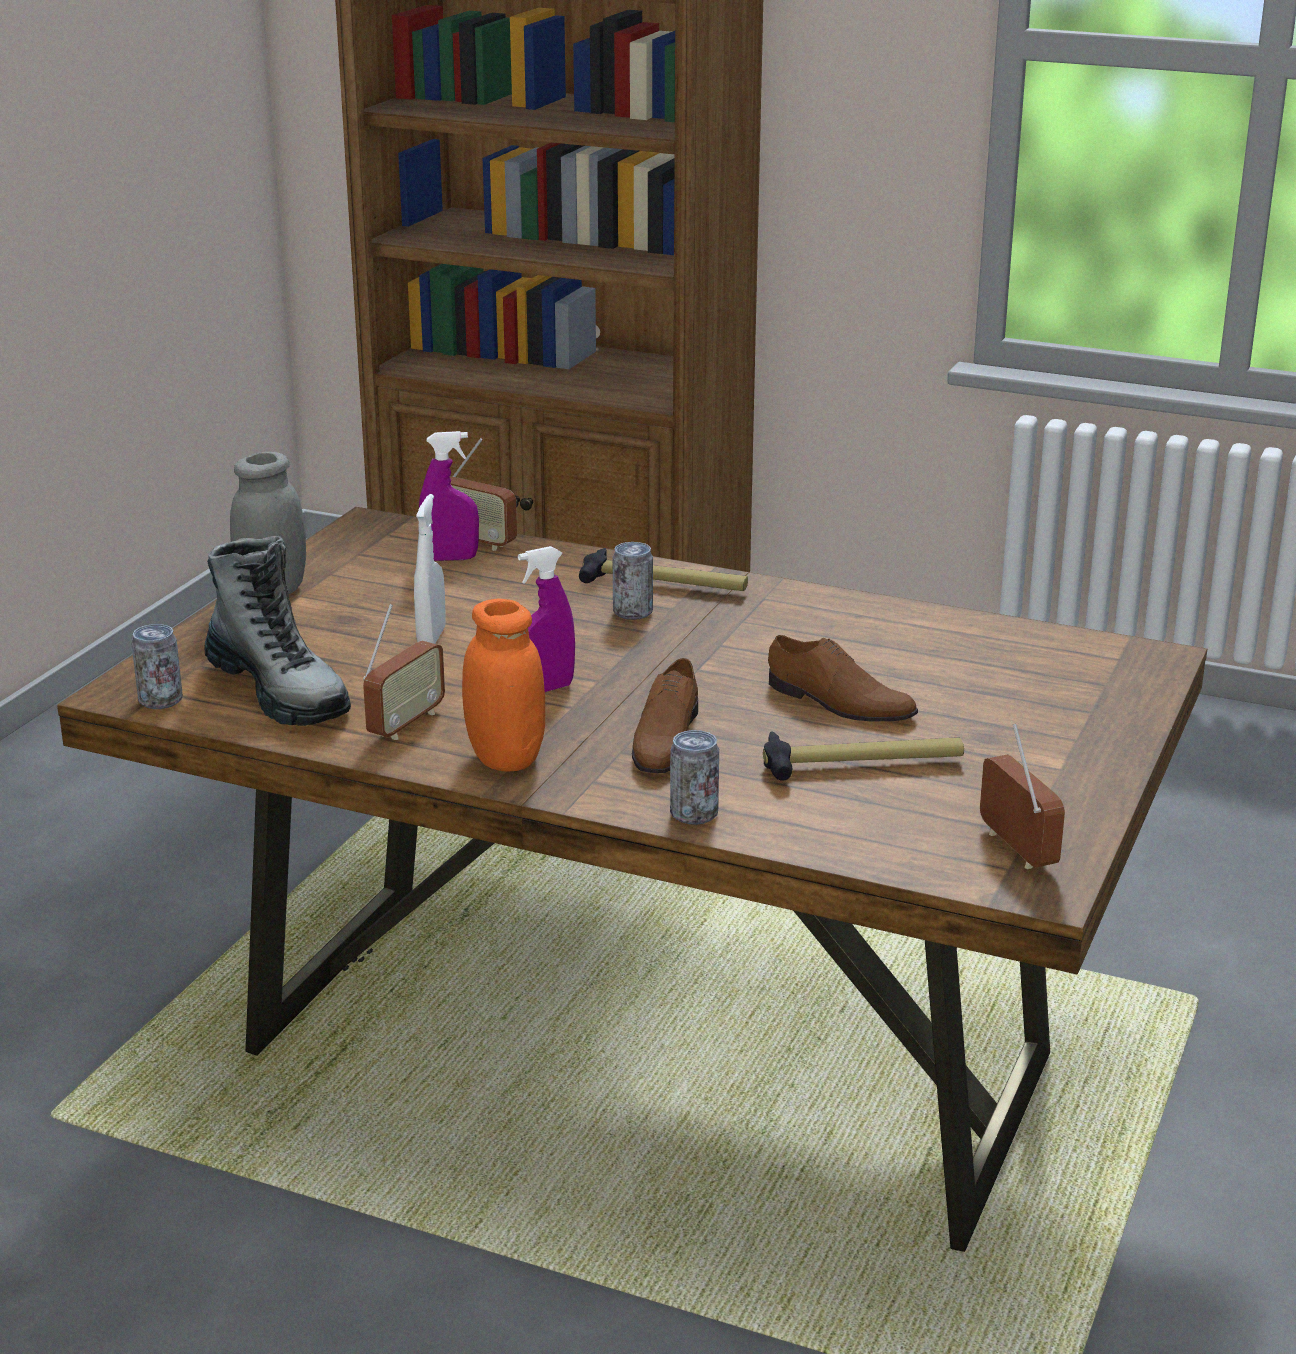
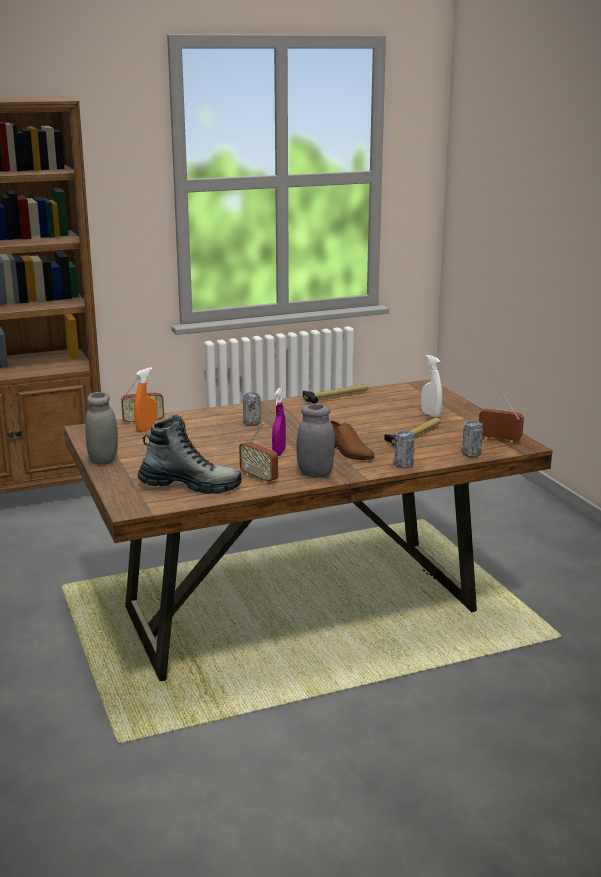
camera: 45 degrees left, 5 degrees down
can [131,624,183,709] -> can moved to [462,421,483,458]
radio [363,604,445,740] -> radio turned 150 degrees clockwise [239,423,278,484]
white spray bottle [414,494,446,644] -> white spray bottle moved to [421,355,442,418]
purple spray bottle [419,431,479,561] -> orange spray bottle [134,367,158,432]
orange jar [462,598,545,771] -> grey jar [297,404,335,478]
hammer [579,548,748,591] -> hammer moved to [303,384,368,403]
brown shoe [768,635,918,721] -> none

